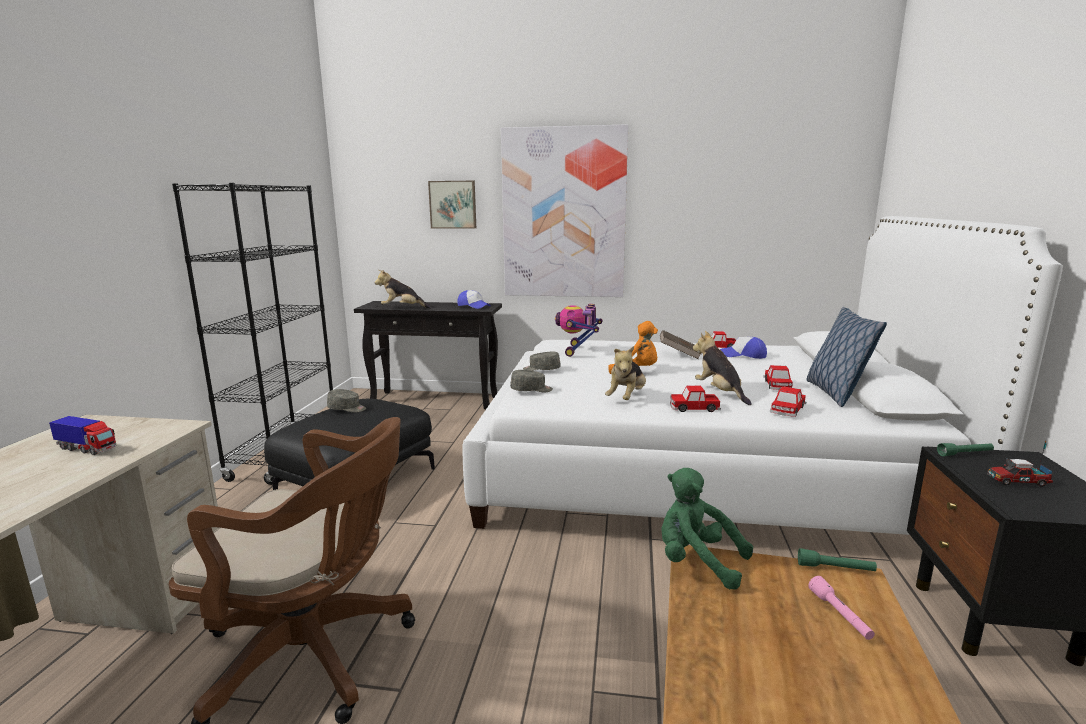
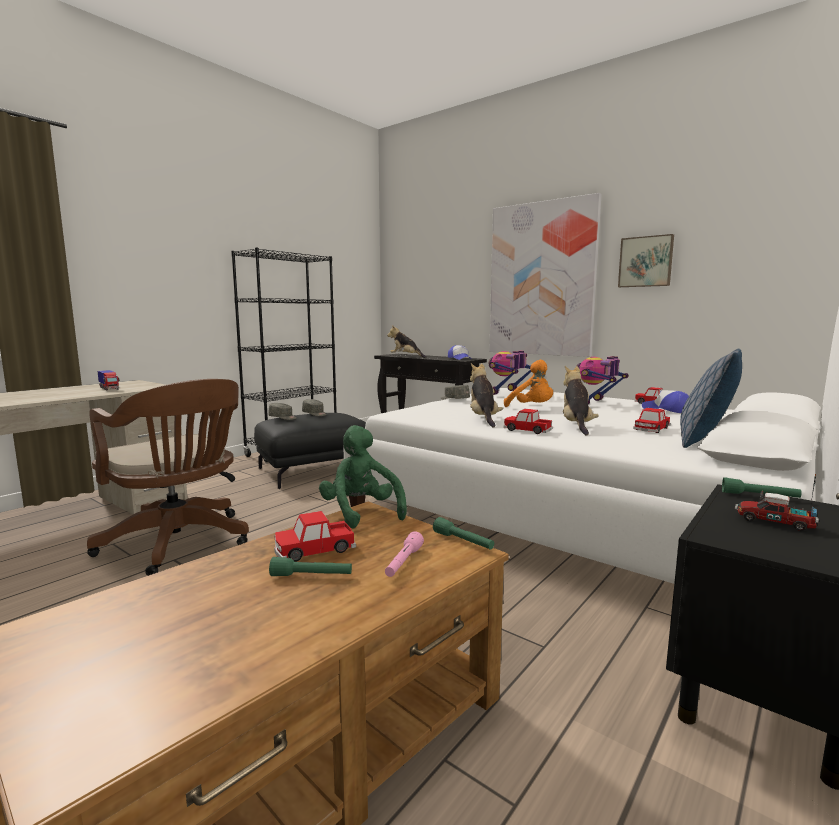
camera: 30 degrees right, 5 degrees down
picture [428,181,476,228] -> picture moved to [618,234,674,287]
grey cap [510,370,553,393] -> grey cap moved to [268,403,297,420]
plush toy [605,346,646,400] -> plush toy turned 120 degrees clockwise [470,363,503,427]
brown book [660,330,700,359] -> toy robot [577,356,629,404]
toy car [770,386,807,417] -> toy car moved to [274,511,356,562]
none -> green flashlight [269,557,352,576]

